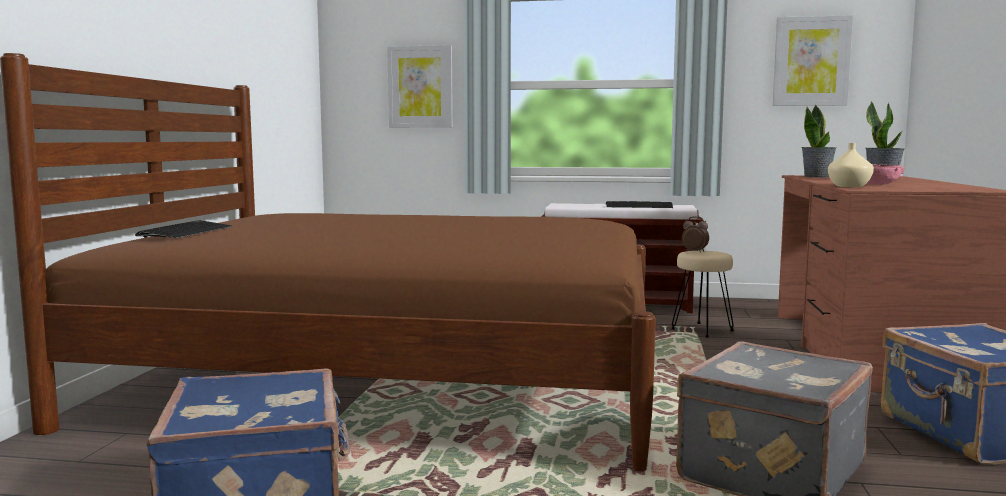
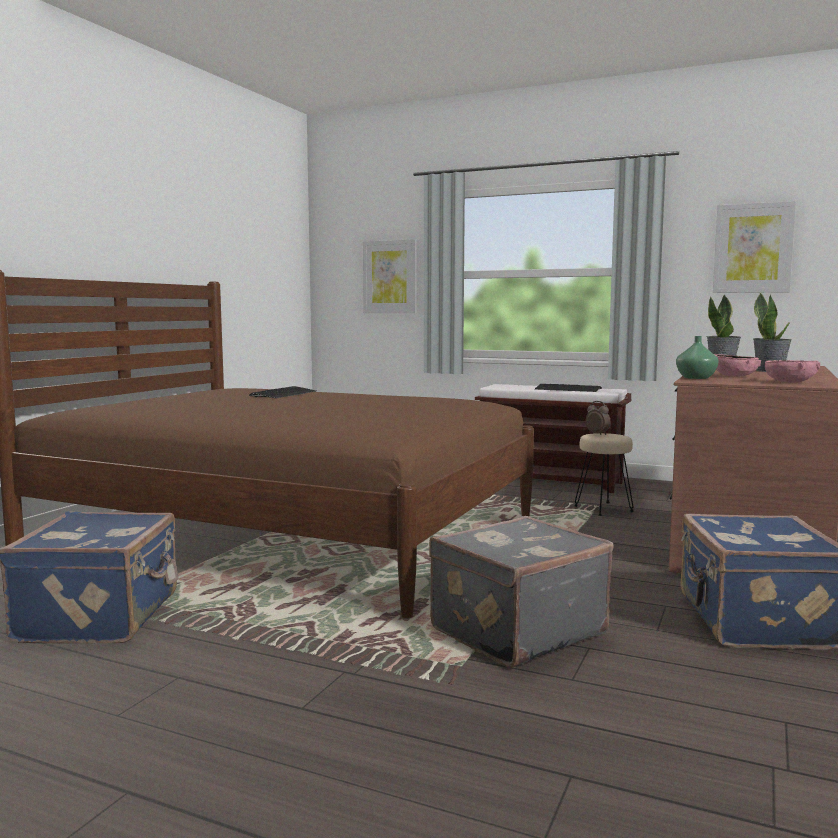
camera: 15 degrees right, 0 degrees up
keyboard [135,220,232,238] -> keyboard moved to [249,386,317,398]
beige vase [828,143,874,187] -> green vase [676,336,719,379]
none -> pink bowl [765,360,820,383]

